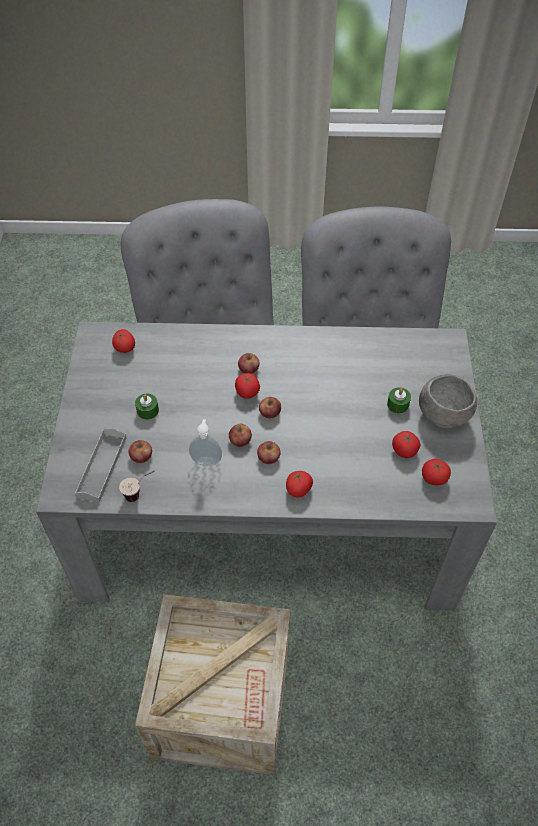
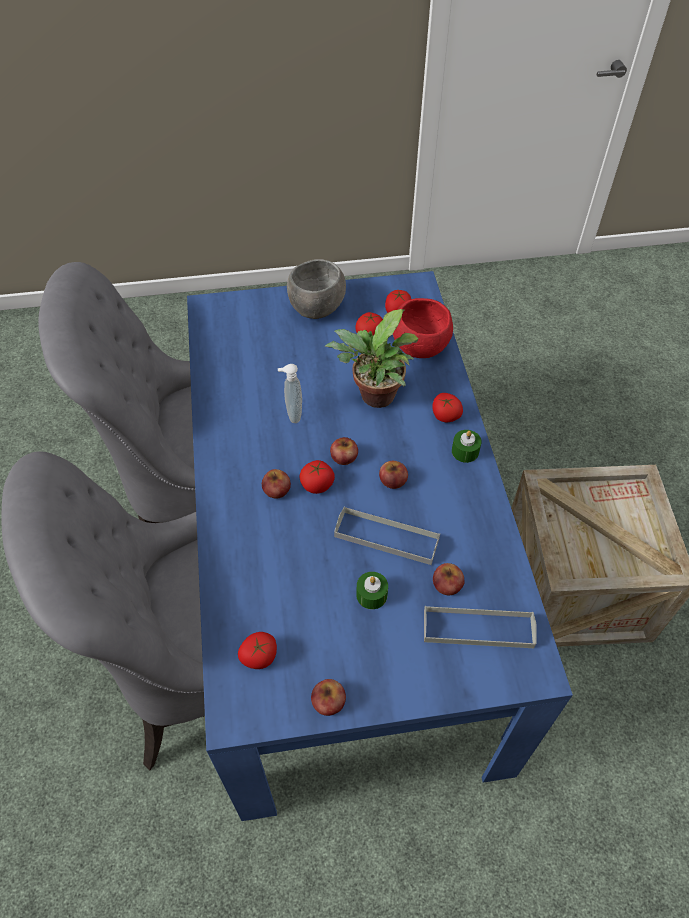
camera: 100 degrees left, 0 degrees up
grey dining table [36,322,497,611] -> blue dining table [187,271,573,821]
cup [119,471,155,502] -> none
soap dispenser [189,419,222,466] -> soap dispenser moved to [278,364,302,423]
apple [257,441,281,464] -> apple moved to [311,679,346,716]
green candle [387,387,411,414] -> green candle moved to [452,430,482,463]
none -> potted plant [325,309,419,408]
none -> grey tray [334,506,440,565]
none -> red bowl [393,298,453,358]

